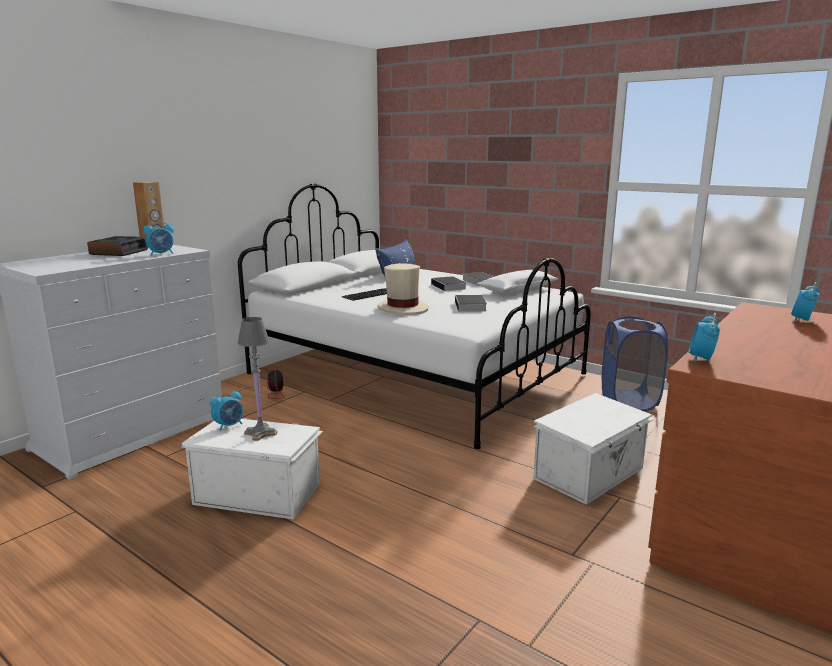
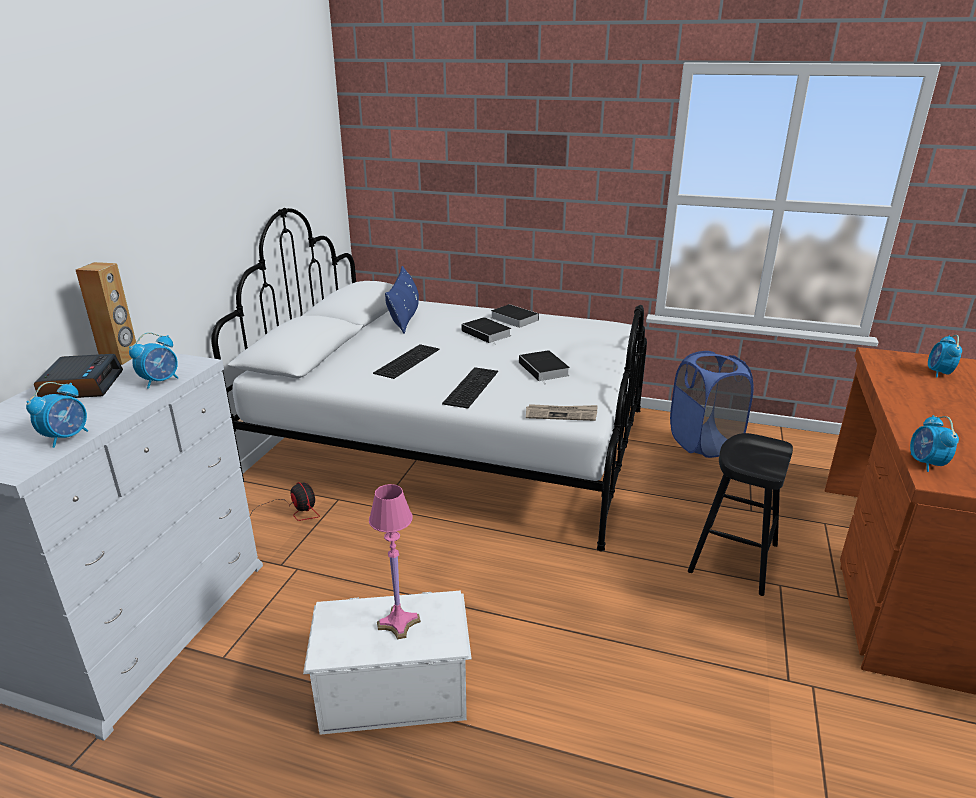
camera: 20 degrees left, 10 degrees up
alarm clock [210,389,243,431] -> alarm clock moved to [26,382,88,448]
grey table lamp [237,317,278,441] -> pink table lamp [369,484,421,639]
beige hat [377,263,429,315] -> keyboard [442,367,498,409]
white pillow [477,270,559,294] -> none
white storage box [533,393,655,505] -> black stool [688,433,793,596]
none -> newspaper [526,404,598,421]

